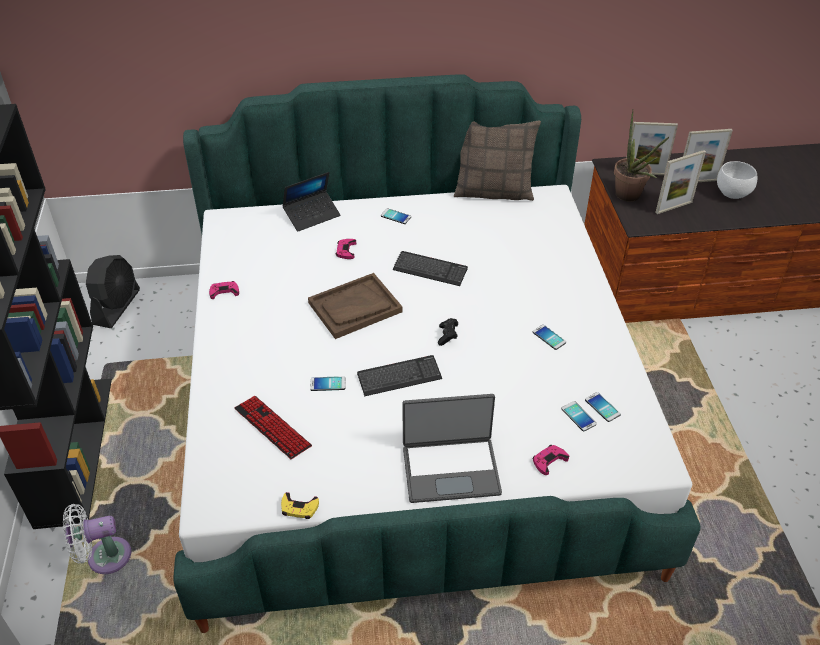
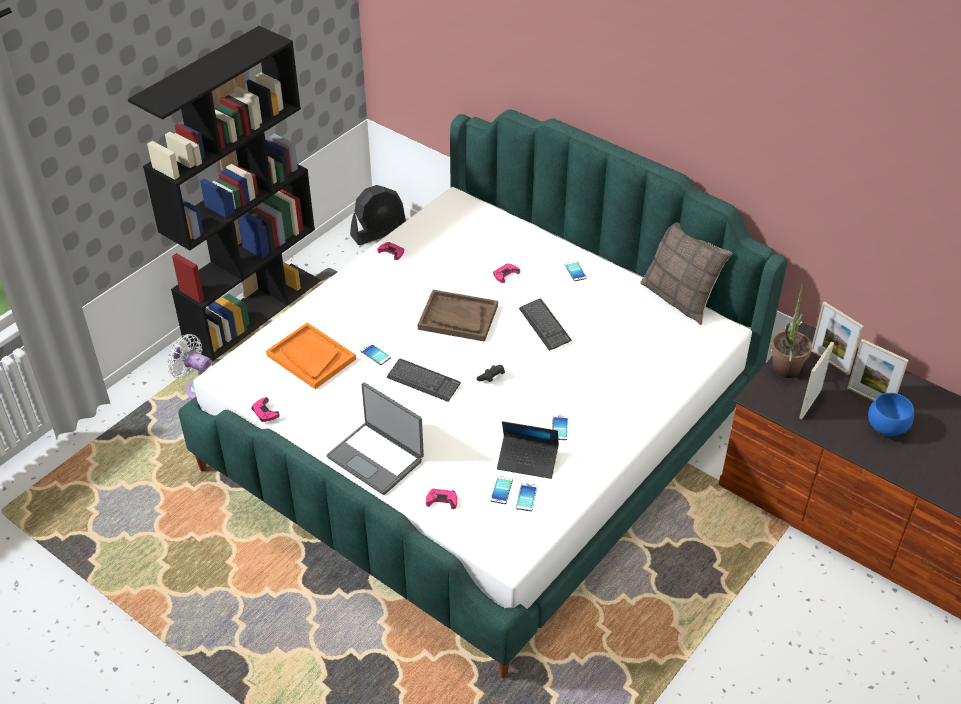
camera: 45 degrees right, 0 degrees up
keyboard [234,396,312,459] -> orange tray [266,322,356,389]
yellow game controller [281,492,319,519] -> pink game controller [251,397,280,422]
laptop [282,172,340,232] -> laptop moved to [497,421,559,479]
picture frame [655,150,706,214] -> picture frame turned 105 degrees clockwise [799,342,834,419]
white bowl [717,161,757,199] -> blue bowl [868,393,914,436]

